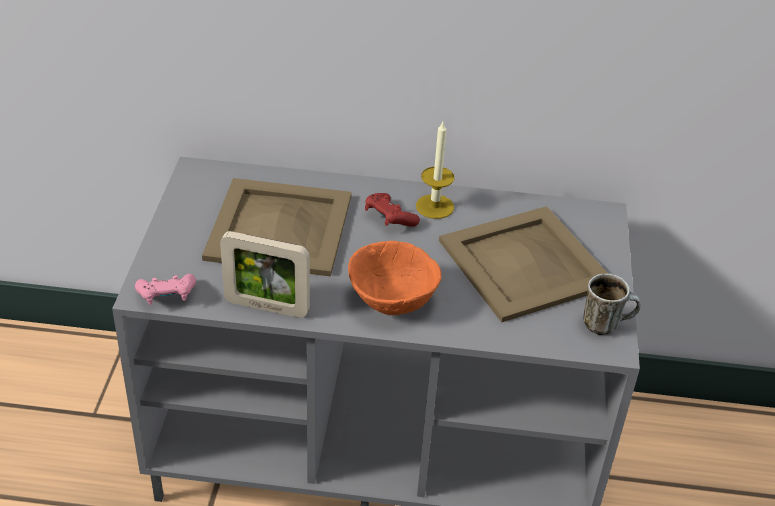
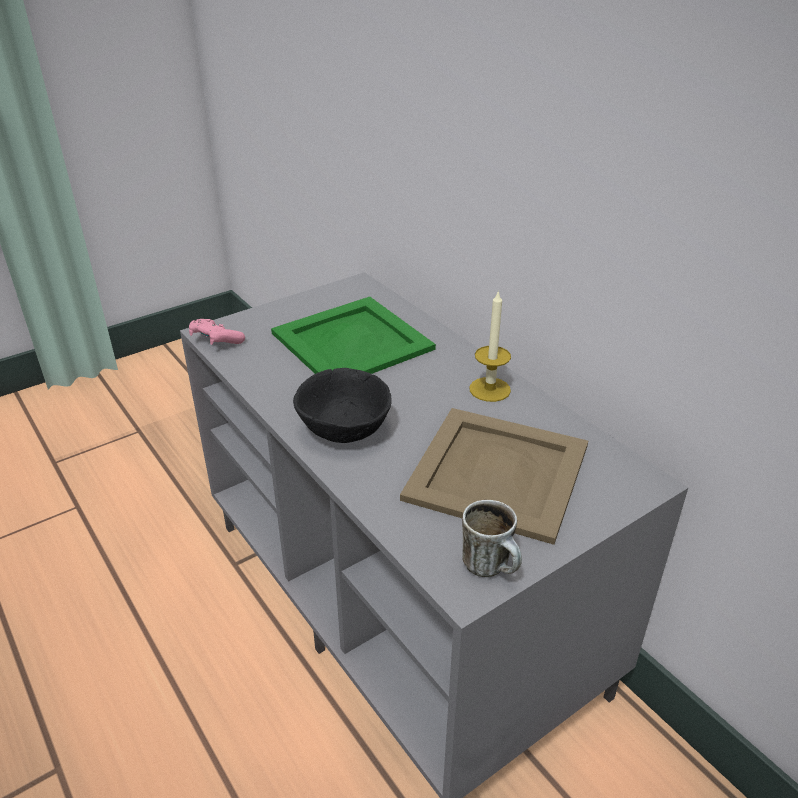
camera: 50 degrees right, 5 degrees down
beige tray [202,178,352,276] -> green tray [271,297,436,374]
picture frame [220,231,310,318] -> none
orange bowl [348,241,442,315] -> black bowl [293,368,392,443]
red game controller [365,193,420,227] -> none

